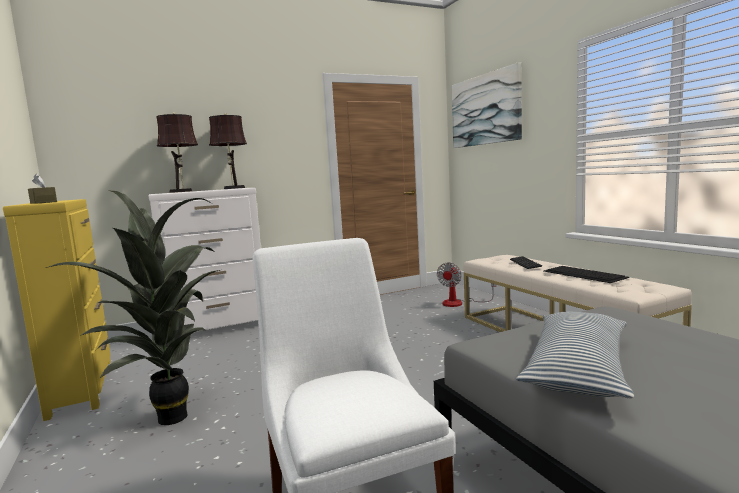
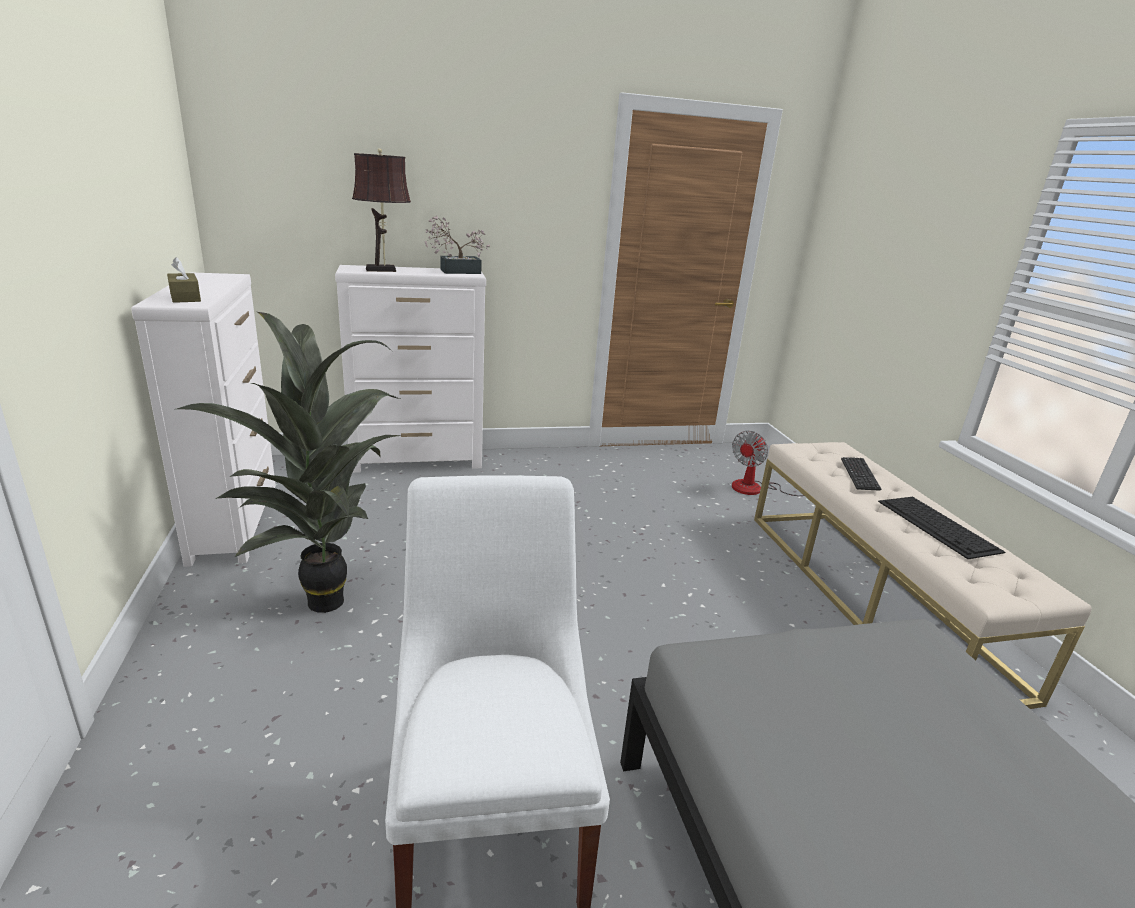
camera: 10 degrees right, 15 degrees up
yellow dresser [3,199,111,421] -> white dresser [131,272,276,567]
brown table lamp [209,113,247,189] -> potted plant [425,216,490,274]
picture [451,62,522,148] -> none
pillow [516,312,634,398] -> none

